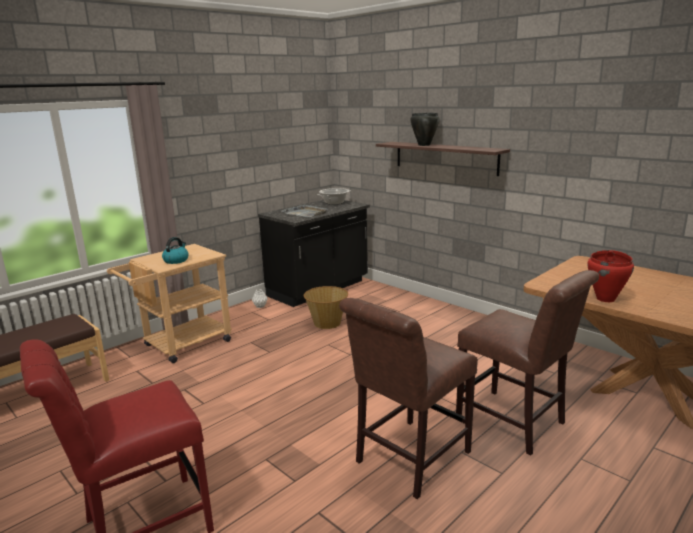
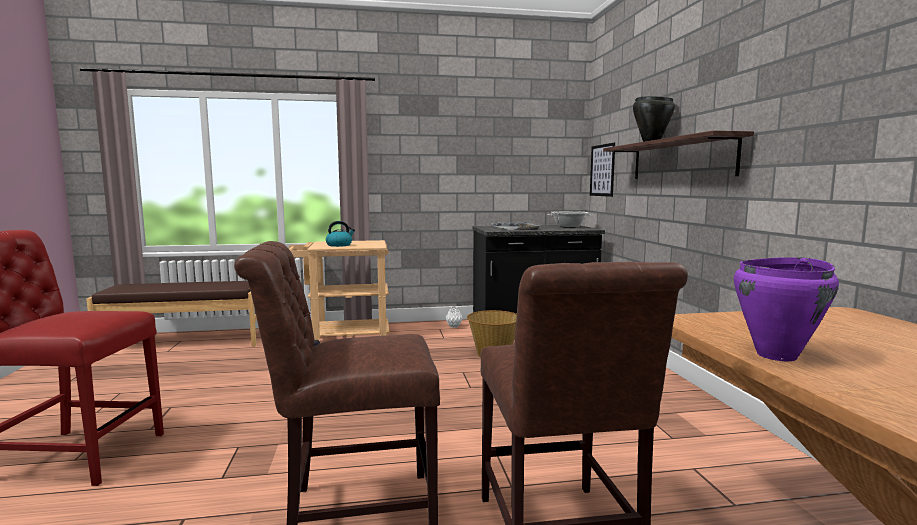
camera: 35 degrees right, 10 degrees down
red cooking pot [587,250,634,302] -> purple cooking pot [734,257,839,361]
none -> picture [590,143,615,197]

